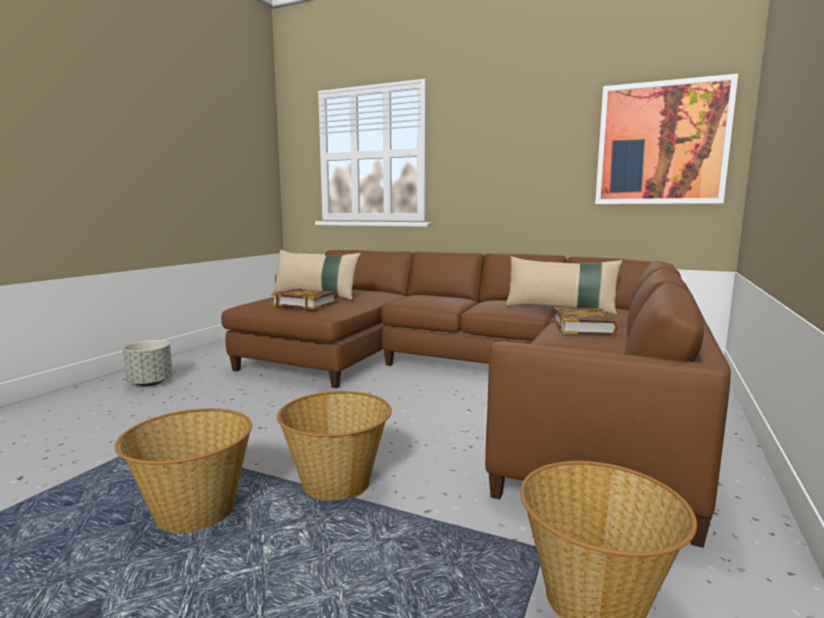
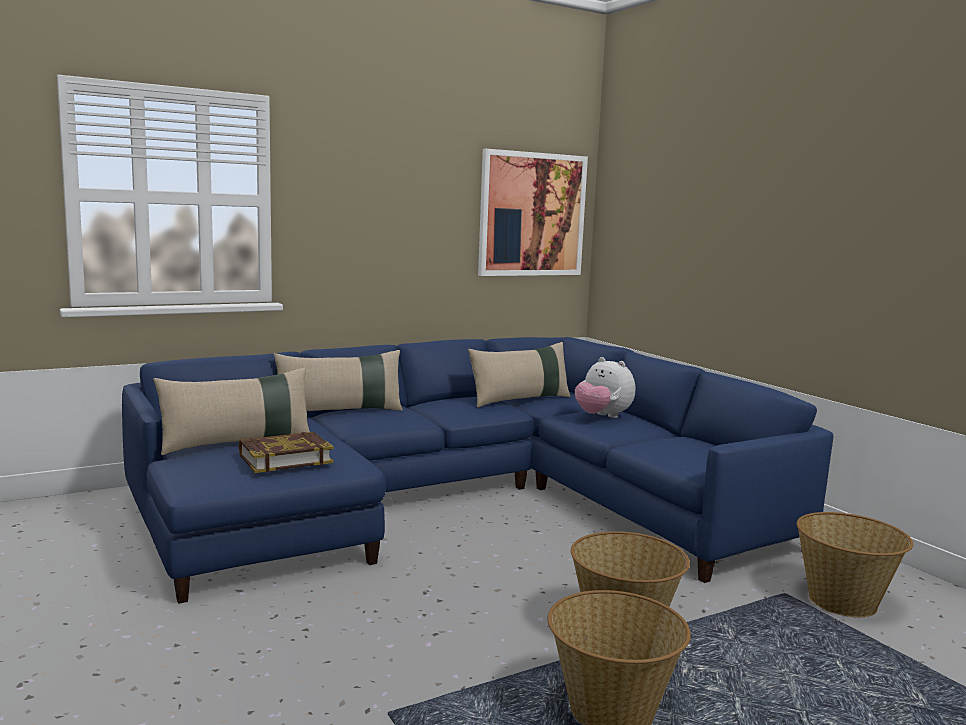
camera: 55 degrees left, 0 degrees up
grey planter [123,340,173,386] -> none
brown sofa [221,250,731,548] -> blue sofa [122,337,834,604]
book [554,307,618,335] -> plush toy [575,357,635,418]
none -> beige pillow [273,350,403,411]

